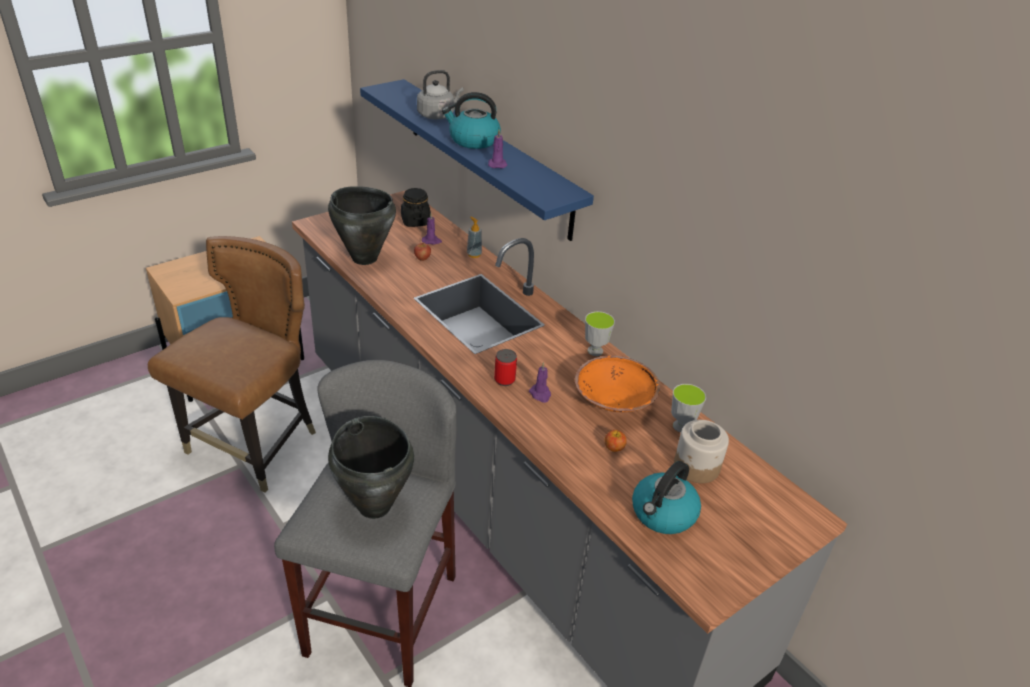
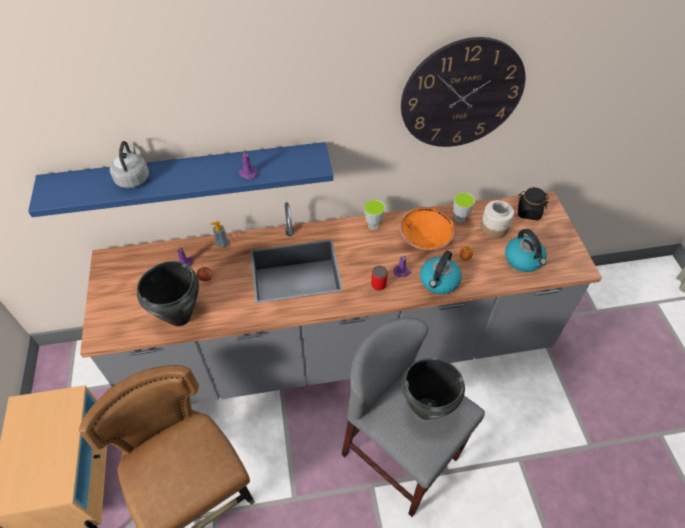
camera: 60 degrees left, 15 degrees up
black jar [401,188,431,227] -> black jar moved to [518,187,549,220]
kettle [442,92,501,149] -> kettle moved to [420,250,462,294]
none -> wall clock [401,37,526,147]

